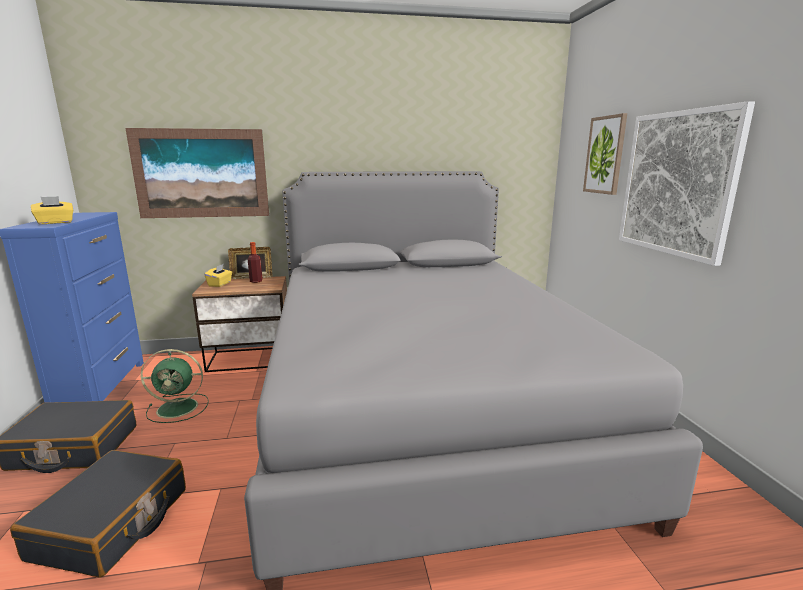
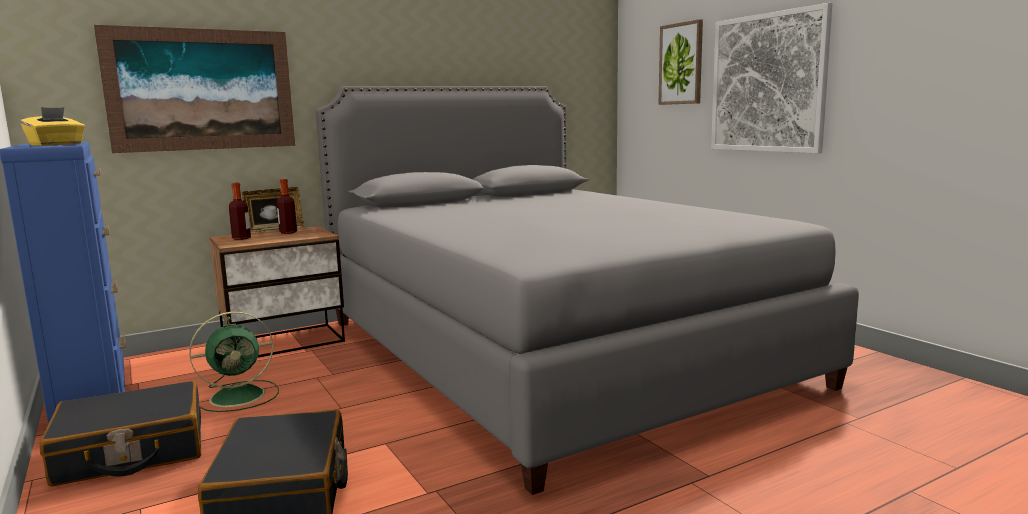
camera: 20 degrees left, 5 degrees down
yellow tissue box [204,264,232,287] -> bottle [229,183,251,240]

